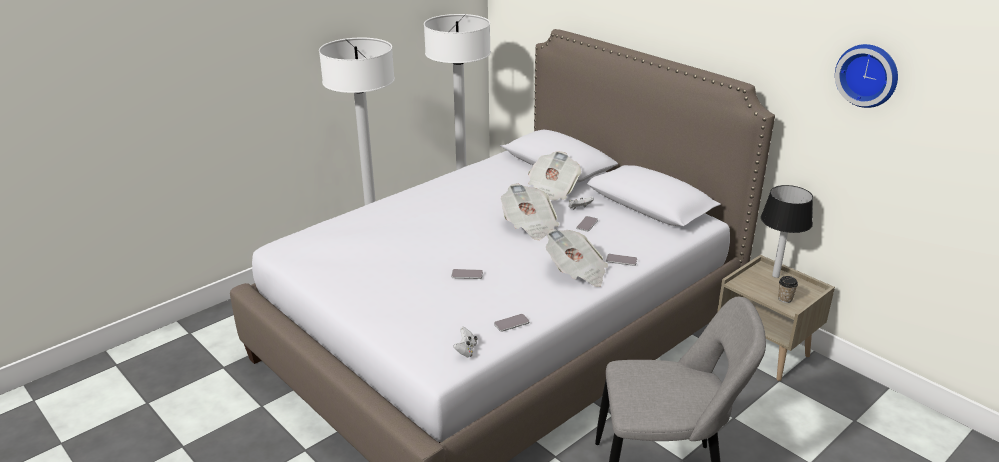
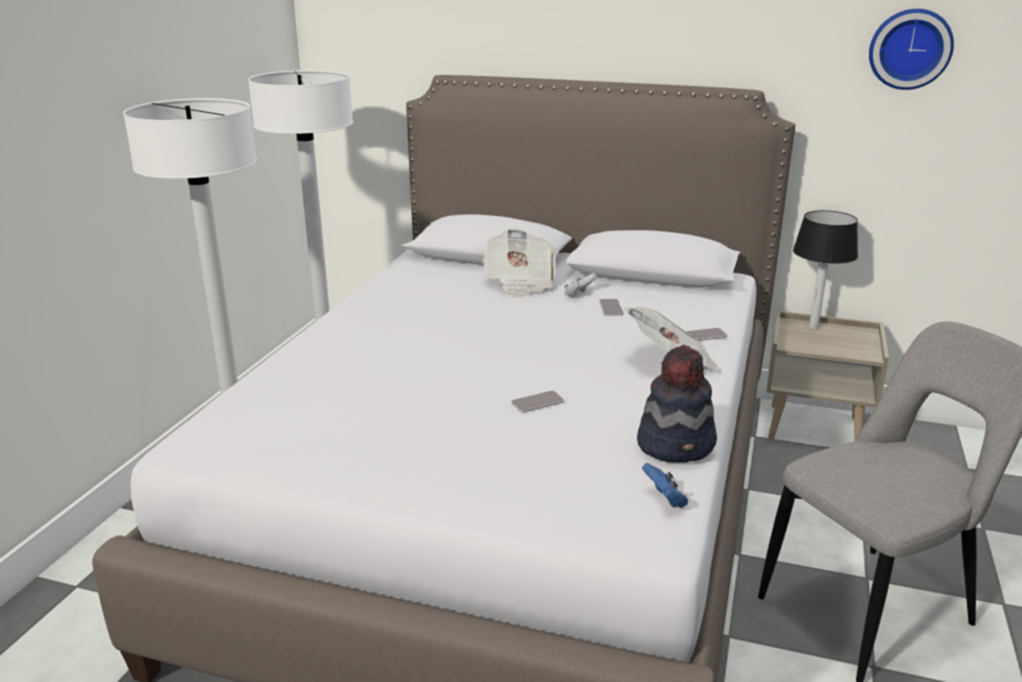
camera: 30 degrees left, 5 degrees down
white game controller [453,327,477,357] -> blue game controller [642,463,688,508]
phone [494,314,530,332] -> hat [637,345,717,463]
newspaper [501,183,559,240] -> none
cup [778,276,798,303] -> none

